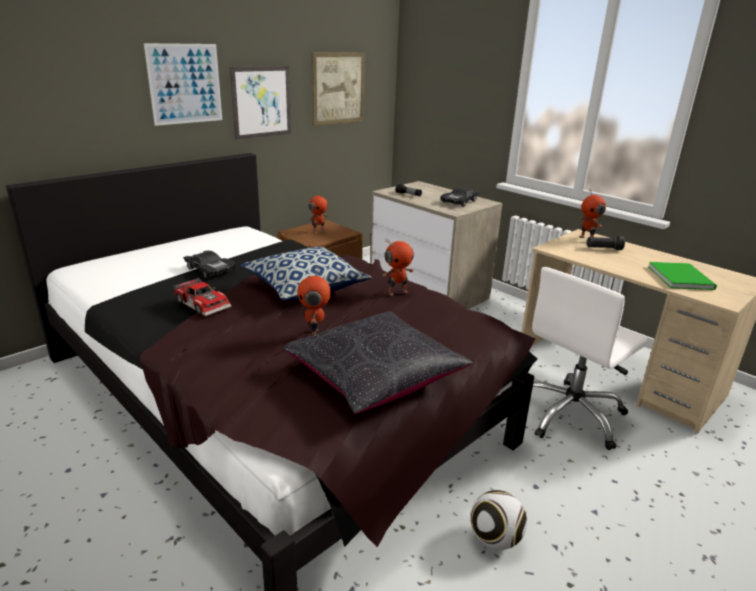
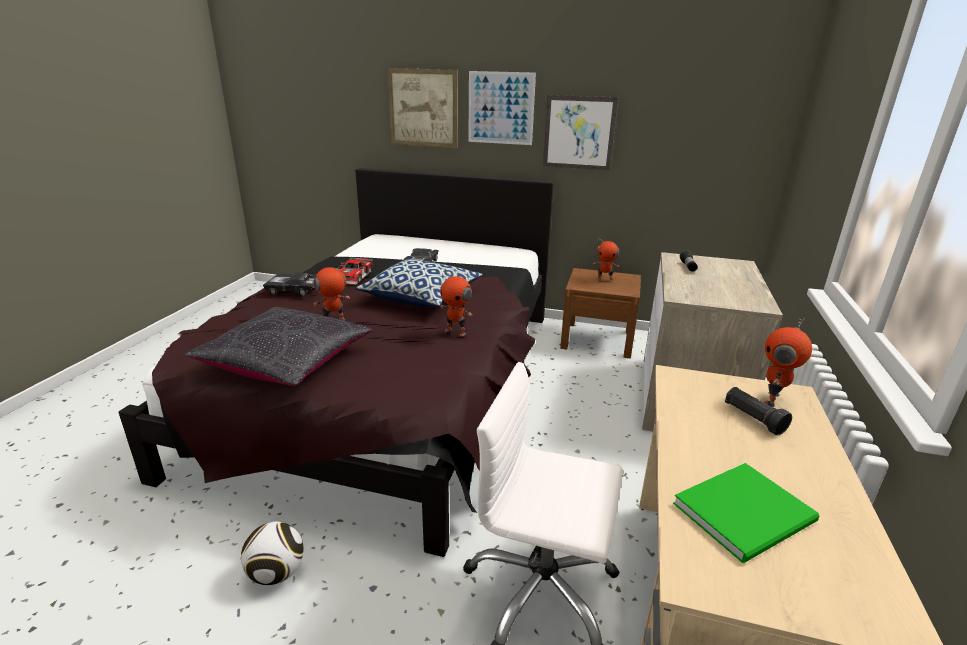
camera: 60 degrees right, 0 degrees up
picture [311,52,365,126] -> picture moved to [387,68,458,148]
black toy car [440,188,479,207] -> black toy car moved to [263,273,316,296]

